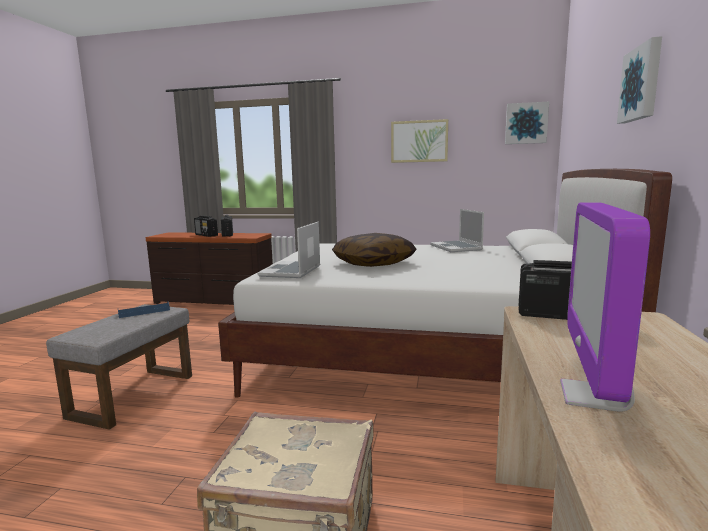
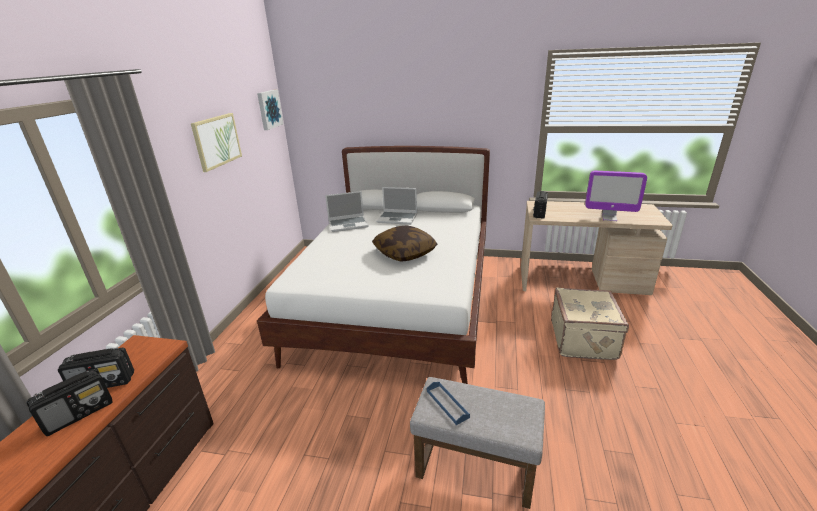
camera: 90 degrees left, 15 degrees up
laptop [258,222,321,278] -> laptop moved to [376,187,417,225]
picture [617,36,662,124] -> none

